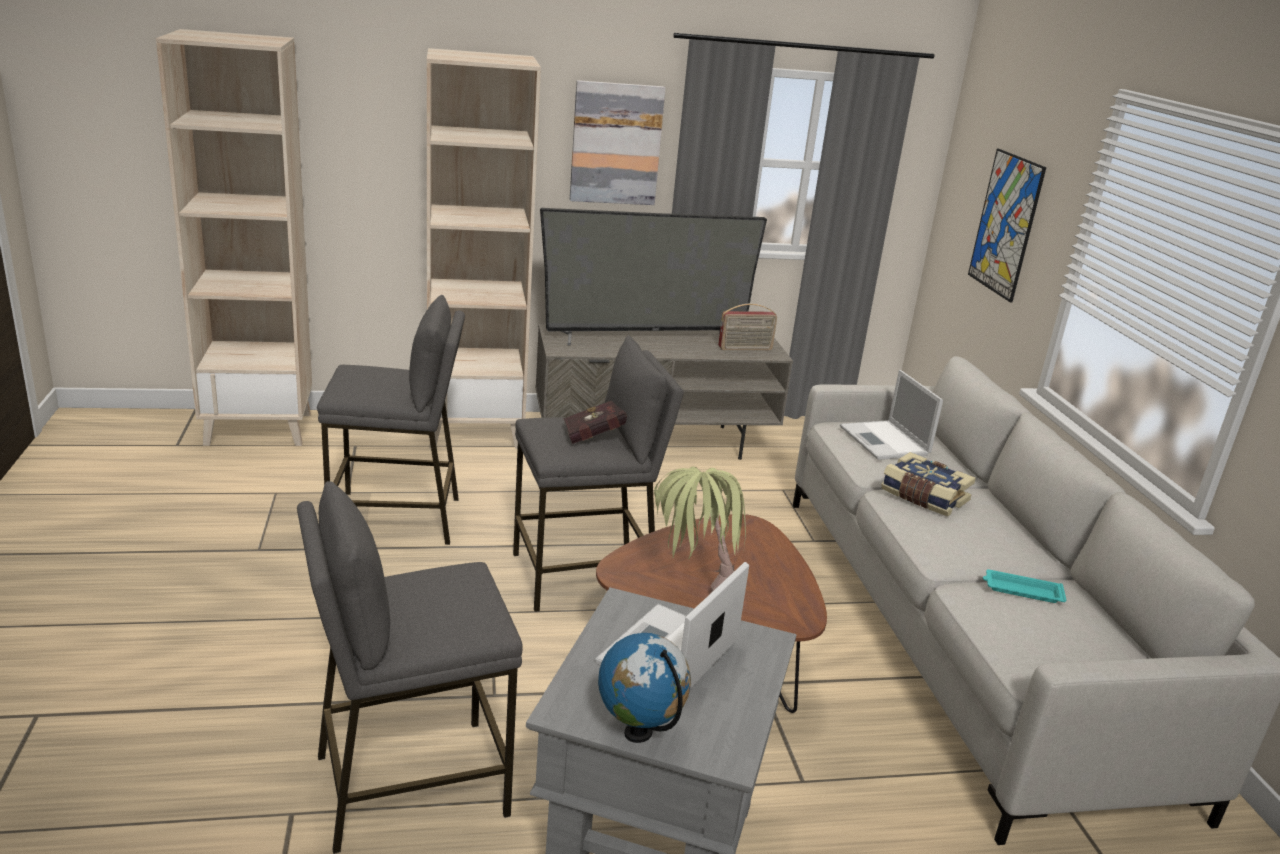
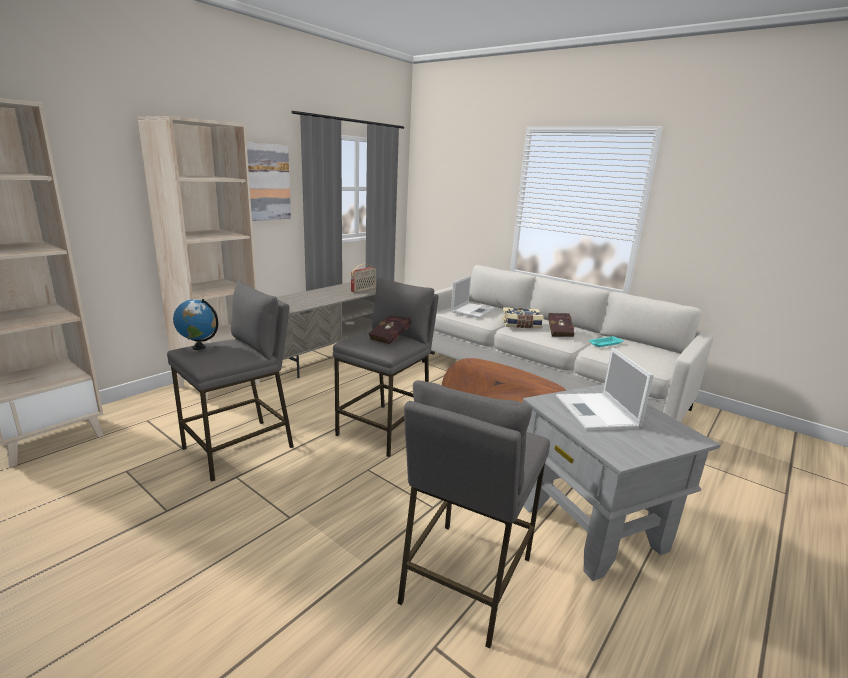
camera: 40 degrees left, 5 degrees down
television [540,208,767,345] -> none
globe [598,633,691,743] -> globe moved to [173,299,218,350]
potted plant [654,466,746,592] -> none
laptop [840,370,943,460] -> laptop turned 90 degrees counterclockwise [451,276,495,318]
picture [968,149,1046,303] -> none
none -> red book [548,313,574,337]

